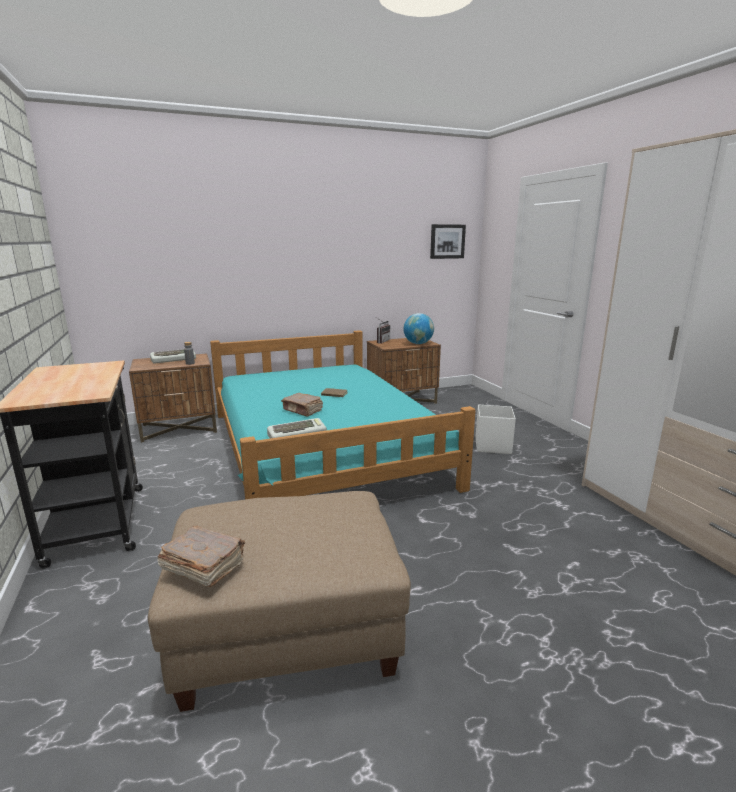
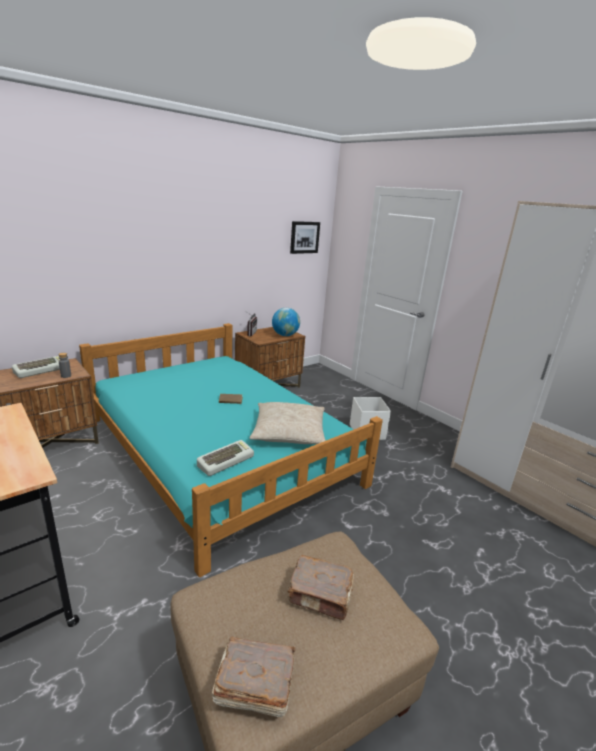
camera: 20 degrees left, 5 degrees up
brown book [281,393,323,417] -> brown book moved to [288,555,354,620]
none -> beige pillow [250,402,326,444]

